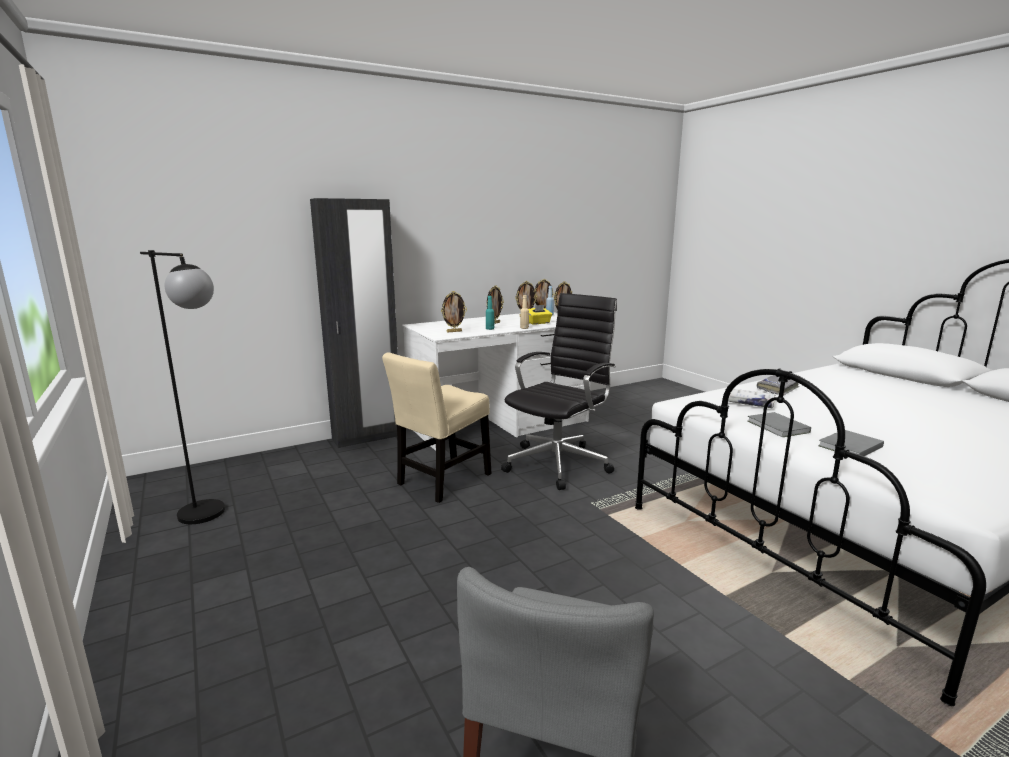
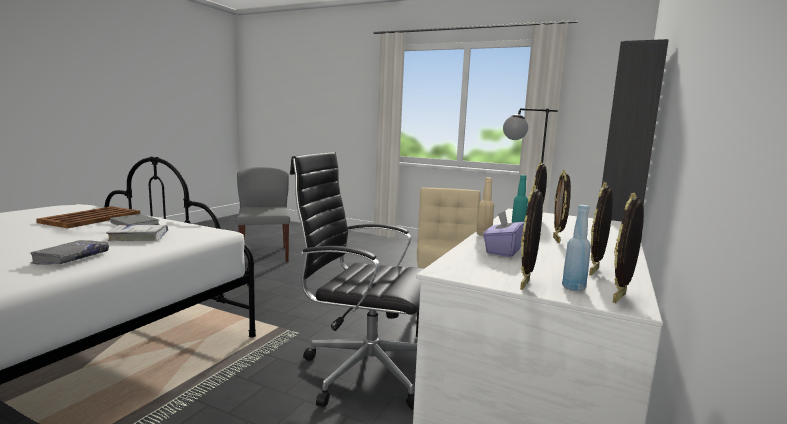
camera: 145 degrees right, 5 degrees down
black office chair [501,293,617,490] -> black office chair turned 105 degrees clockwise [290,152,424,410]
yellow tissue box [528,305,552,325] -> purple tissue box [483,211,524,257]
grey book [818,430,884,456] -> brown tray [36,206,140,228]

